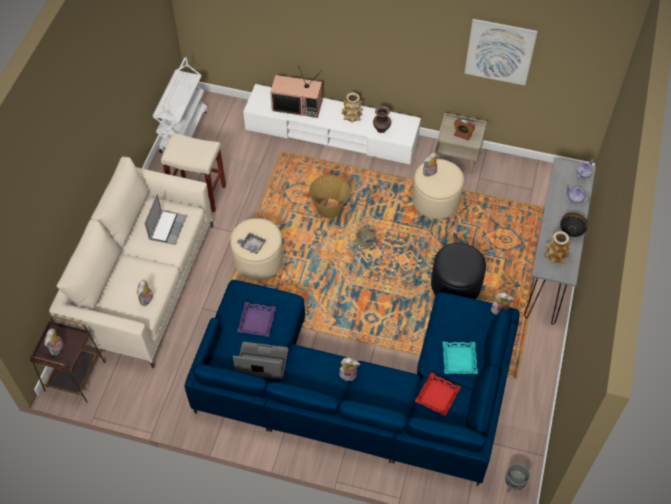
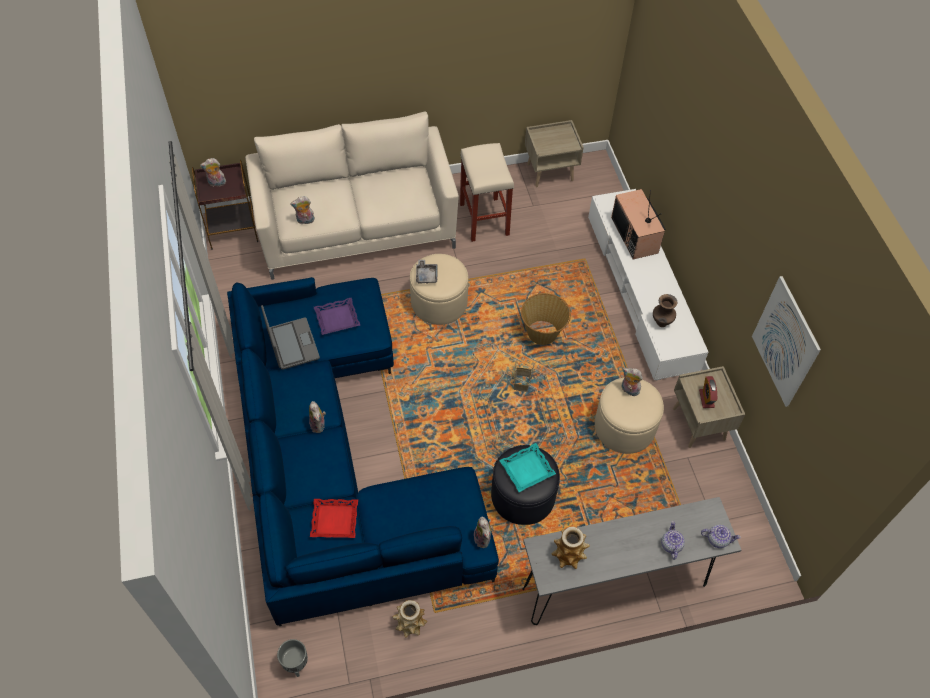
camera: 60 degrees right, 0 degrees up
laptop [145,194,187,245] -> none
white cart [153,57,207,153] -> beige nightstand [525,120,584,187]
vase [342,92,363,123] -> vase moved to [393,600,427,638]
turquoise tray [443,342,478,374] -> turquoise tray moved to [499,443,556,492]
black bowl [560,212,588,237] -> none

